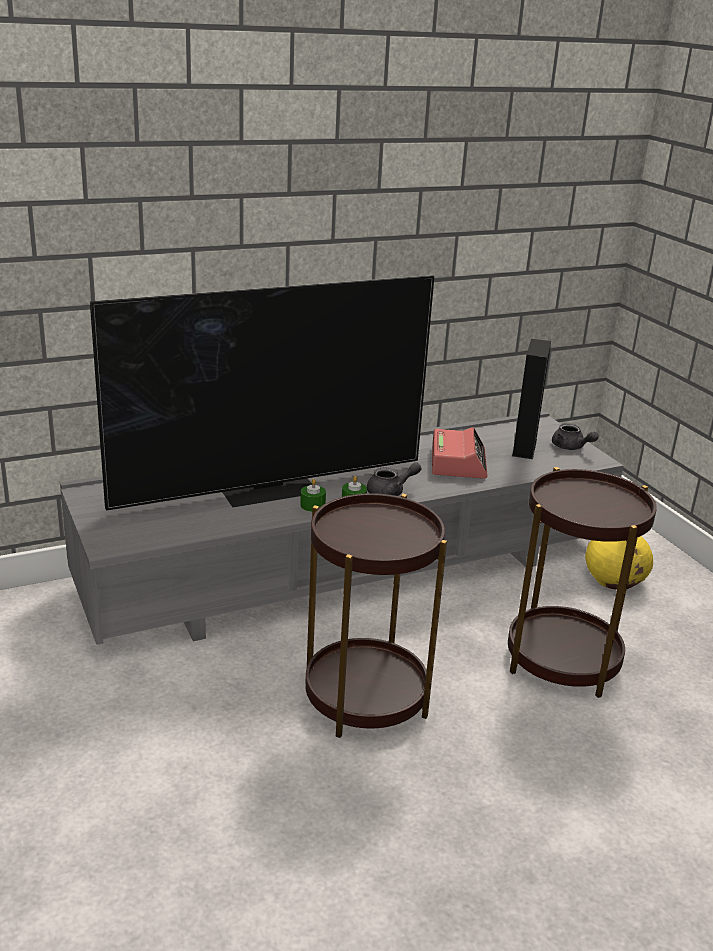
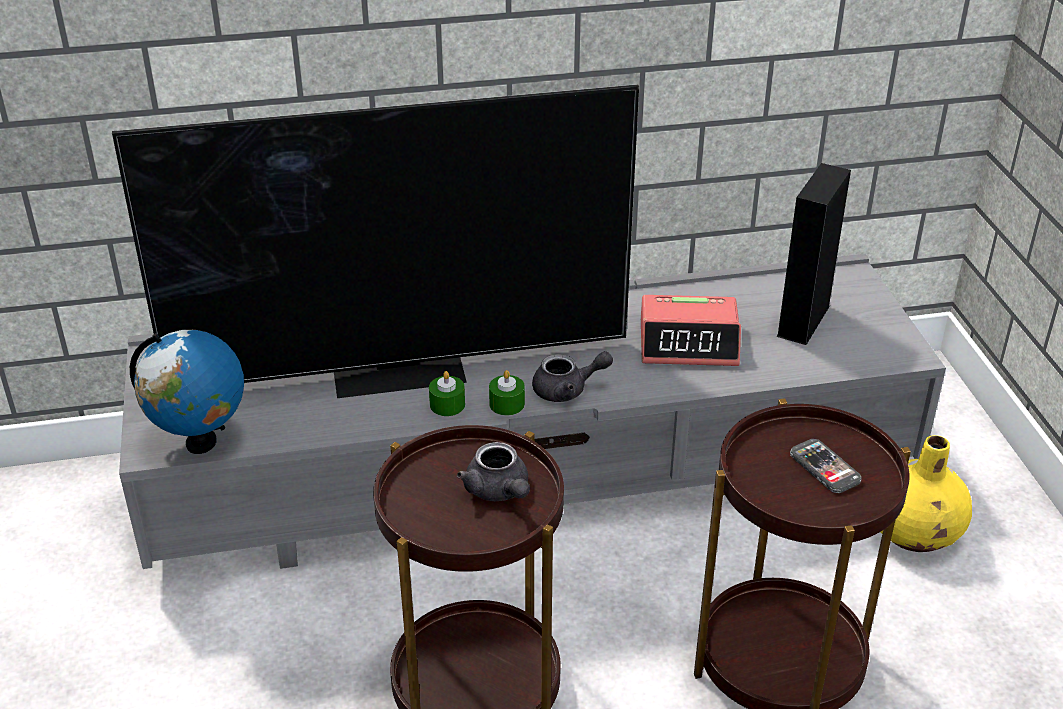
camera: 15 degrees right, 10 degrees up
alarm clock [432,427,488,479] -> alarm clock turned 75 degrees clockwise [641,295,741,366]
grey teapot [552,423,599,450] -> grey teapot moved to [457,442,530,501]
none -> globe [130,330,244,454]
none -> phone [790,439,862,493]

